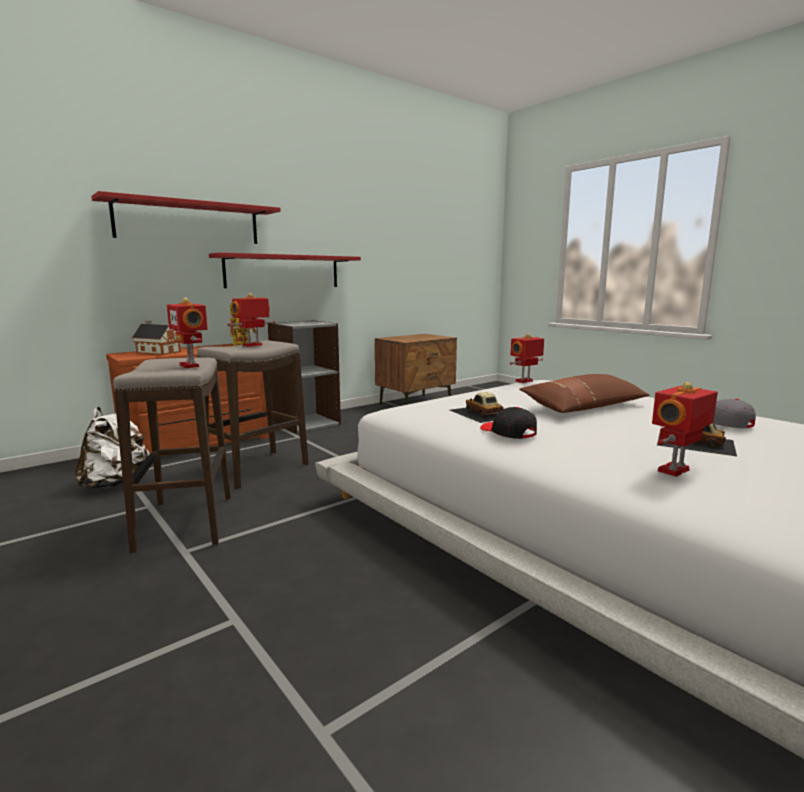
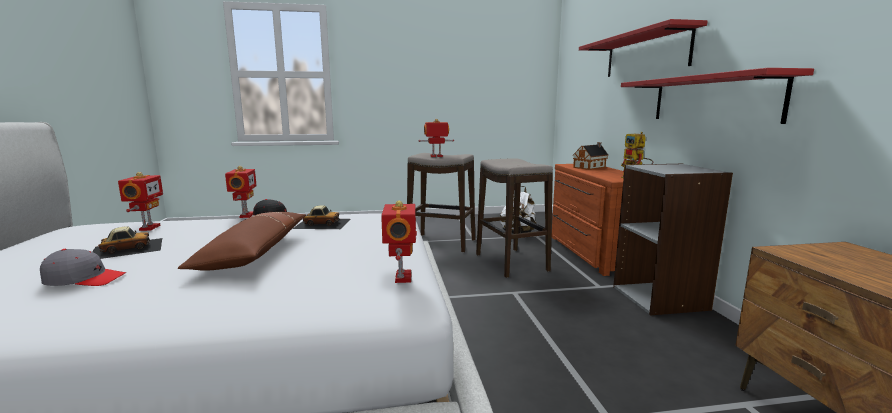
camera: 120 degrees right, 0 degrees up
toy robot [227,293,276,347] -> toy robot moved to [225,166,257,218]

